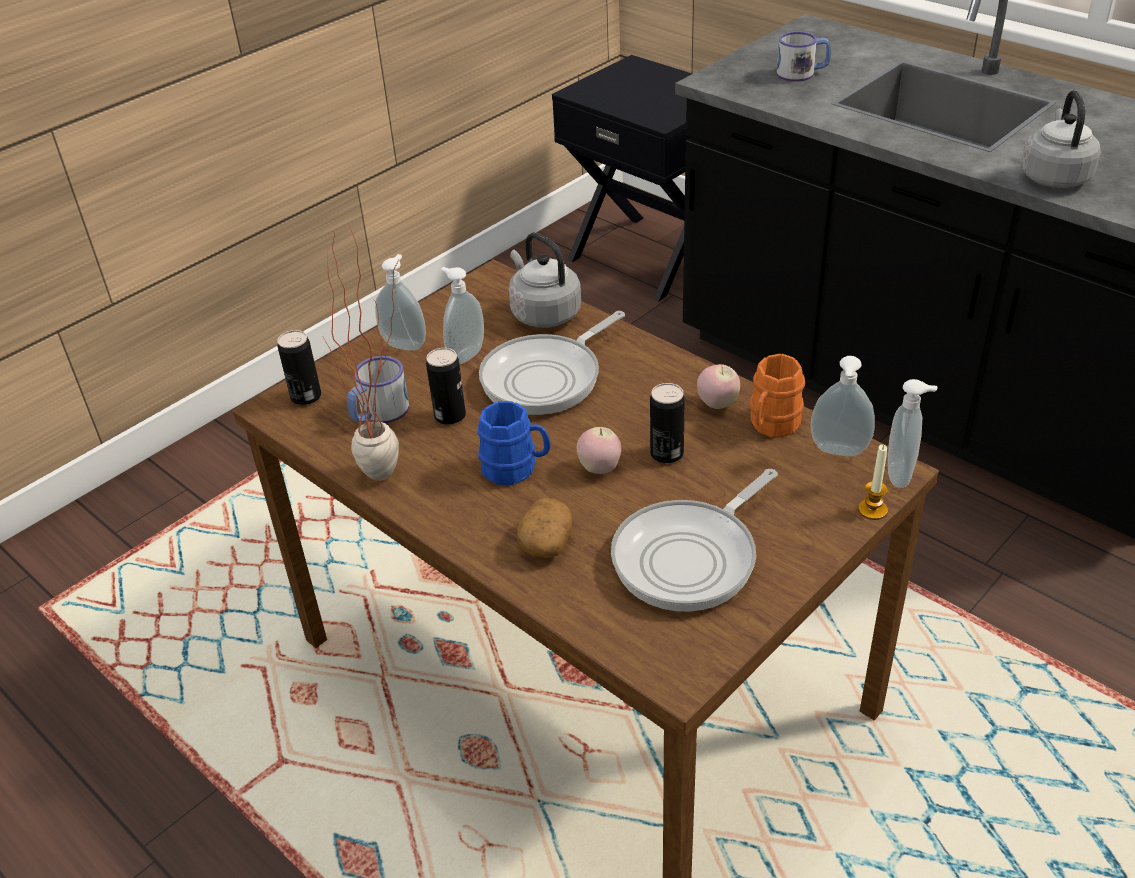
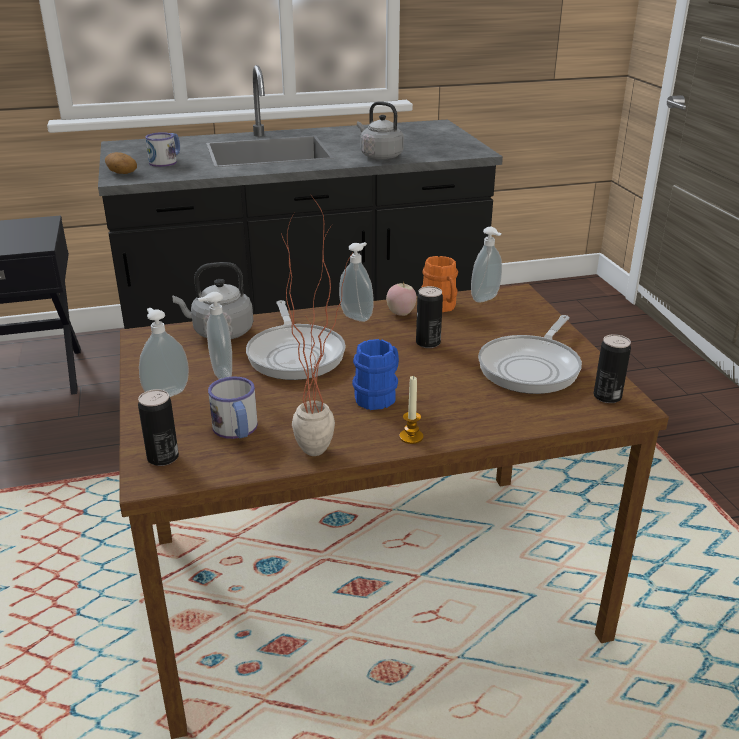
camera: 60 degrees left, 10 degrees down
can [426,348,466,425] -> can moved to [594,334,631,403]
potato [517,498,572,558] -> potato moved to [105,152,137,174]
apple [577,427,621,474] -> none
frying pan [611,469,778,611] -> frying pan turned 45 degrees clockwise [478,315,582,394]
candle [858,445,888,520] -> candle moved to [399,375,424,444]
soap dispenser [888,379,938,488] -> soap dispenser moved to [339,242,374,322]

